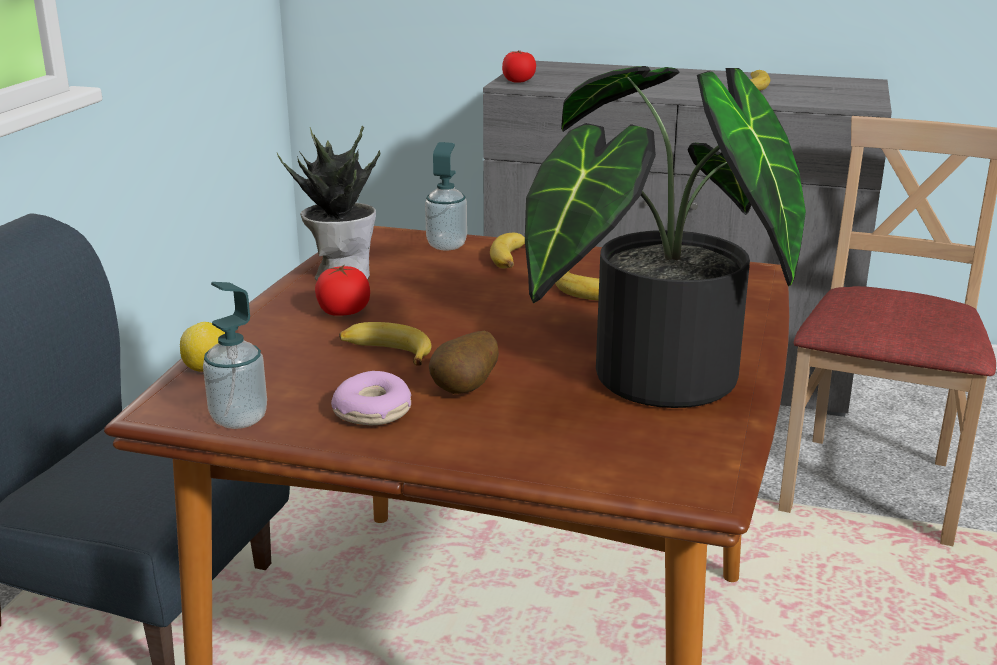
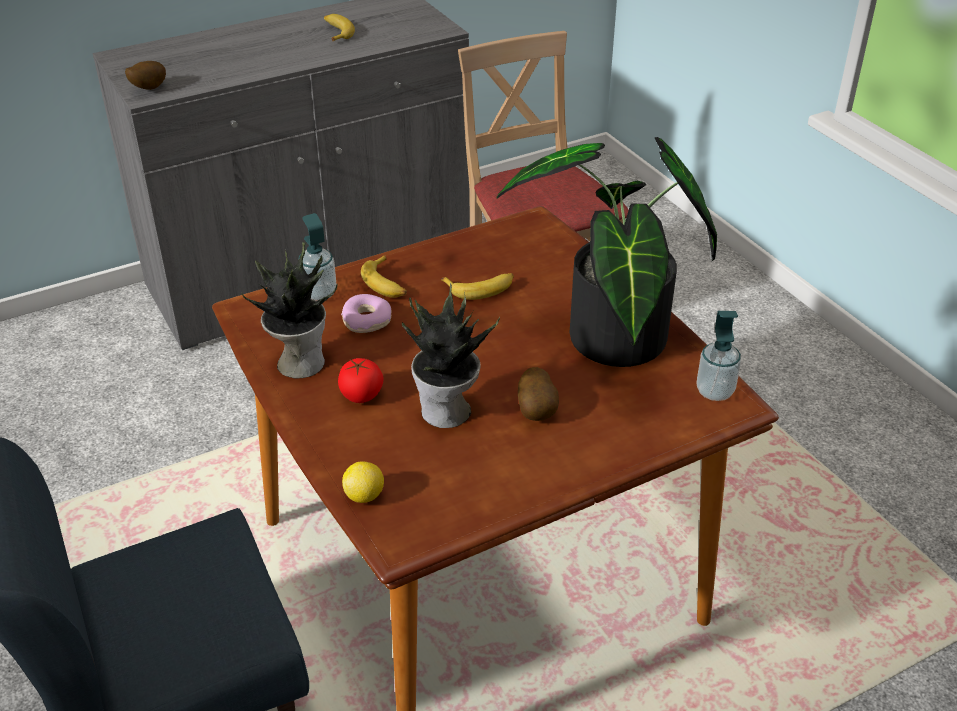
camera: 45 degrees left, 15 degrees up
soap dispenser [203,282,267,429] -> soap dispenser moved to [696,311,741,401]
donut [331,371,412,425] -> donut moved to [341,294,392,333]
banana [339,322,431,366] -> potted plant [402,283,500,428]
tomato [502,51,536,83] -> potato [125,61,166,90]

